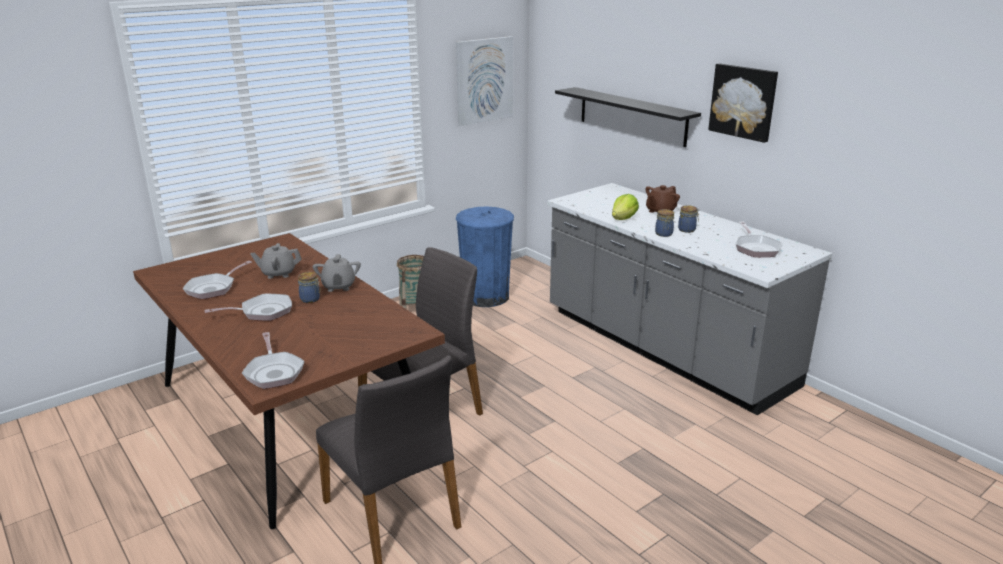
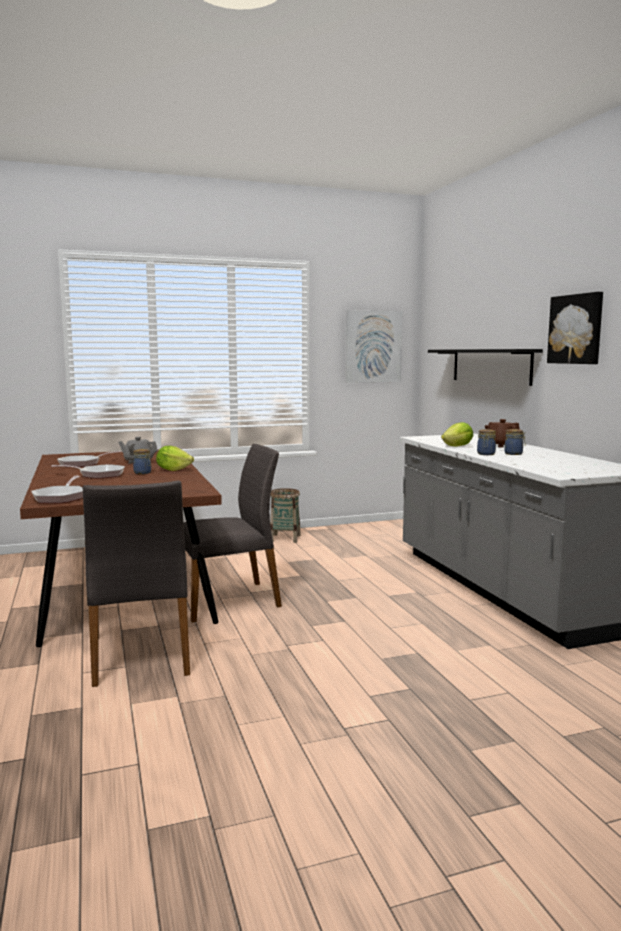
camera: 20 degrees right, 15 degrees down
grey teapot [313,254,361,292] -> lettuce [156,446,194,471]
blue trash can [456,207,514,307] -> none
frying pan [736,222,782,257] -> none

